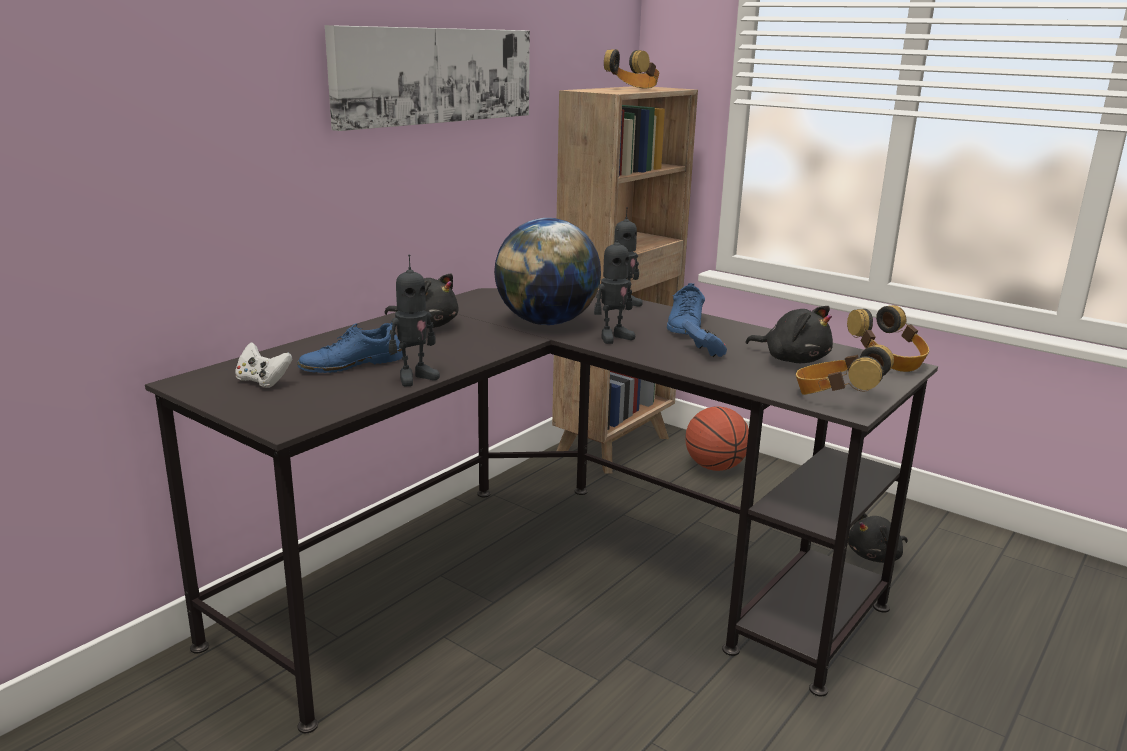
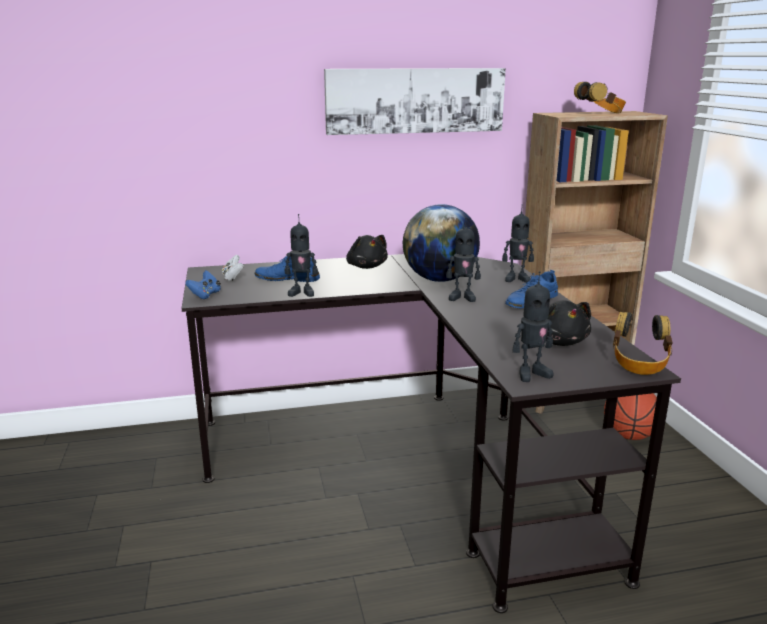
camera: 40 degrees right, 0 degrees up
blue game controller [682,319,727,357] -> blue game controller moved to [185,270,221,299]
headphones [796,344,894,395] -> toy robot [513,271,554,382]
black plush toy [848,513,908,563] -> none

